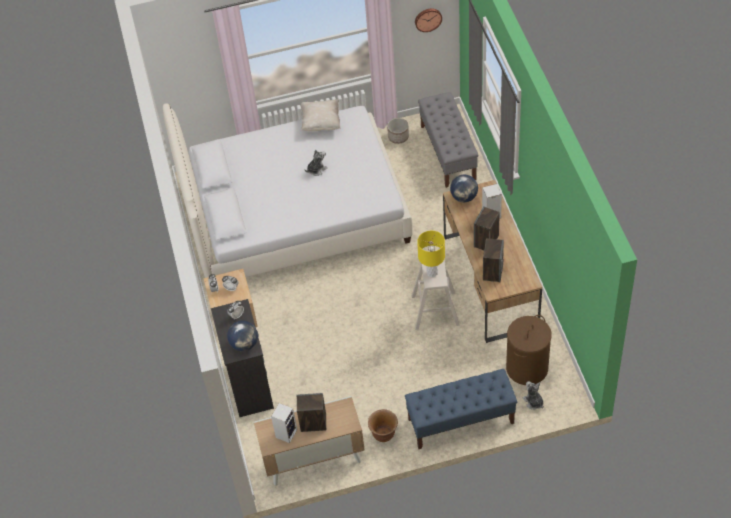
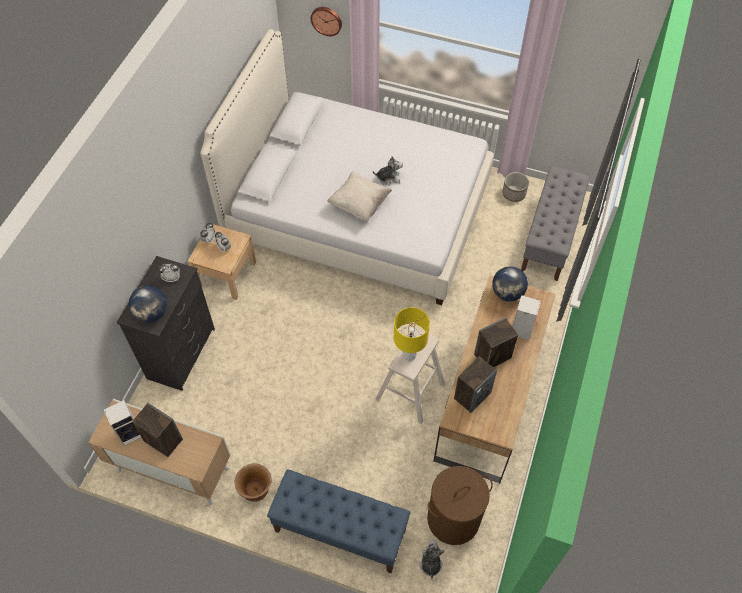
camera: 30 degrees right, 5 degrees up
beige pillow [301,99,341,131] -> beige pillow moved to [327,171,392,223]
wall clock [415,9,442,32] -> wall clock moved to [311,7,342,36]

